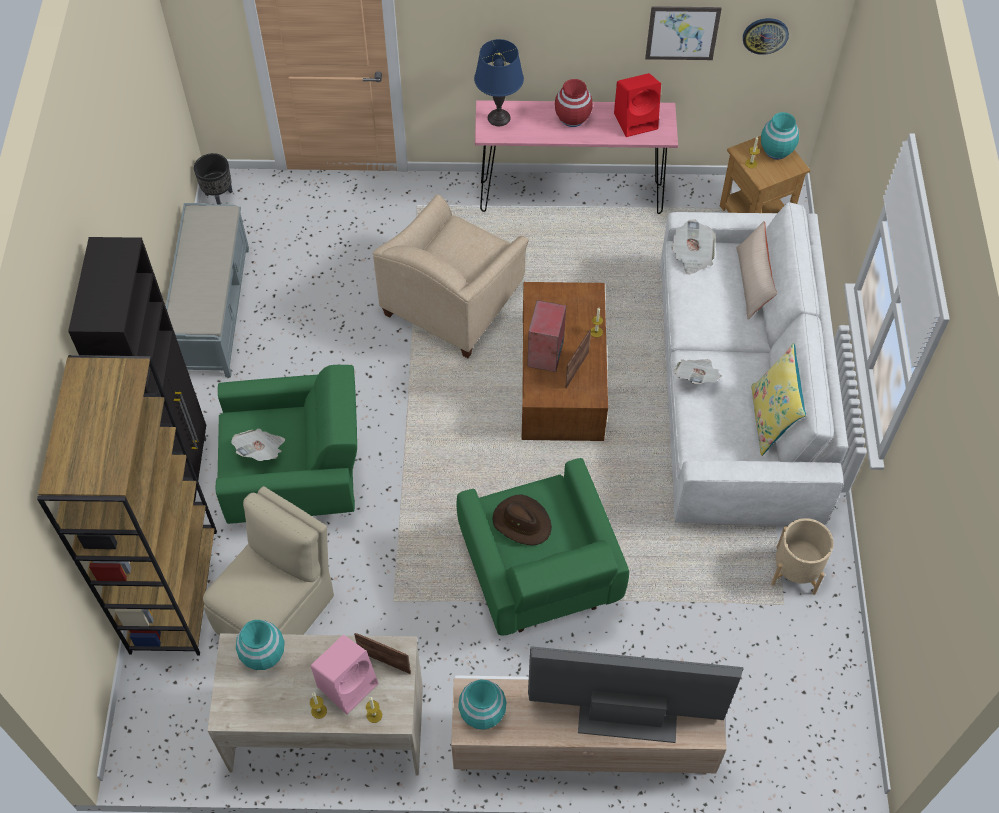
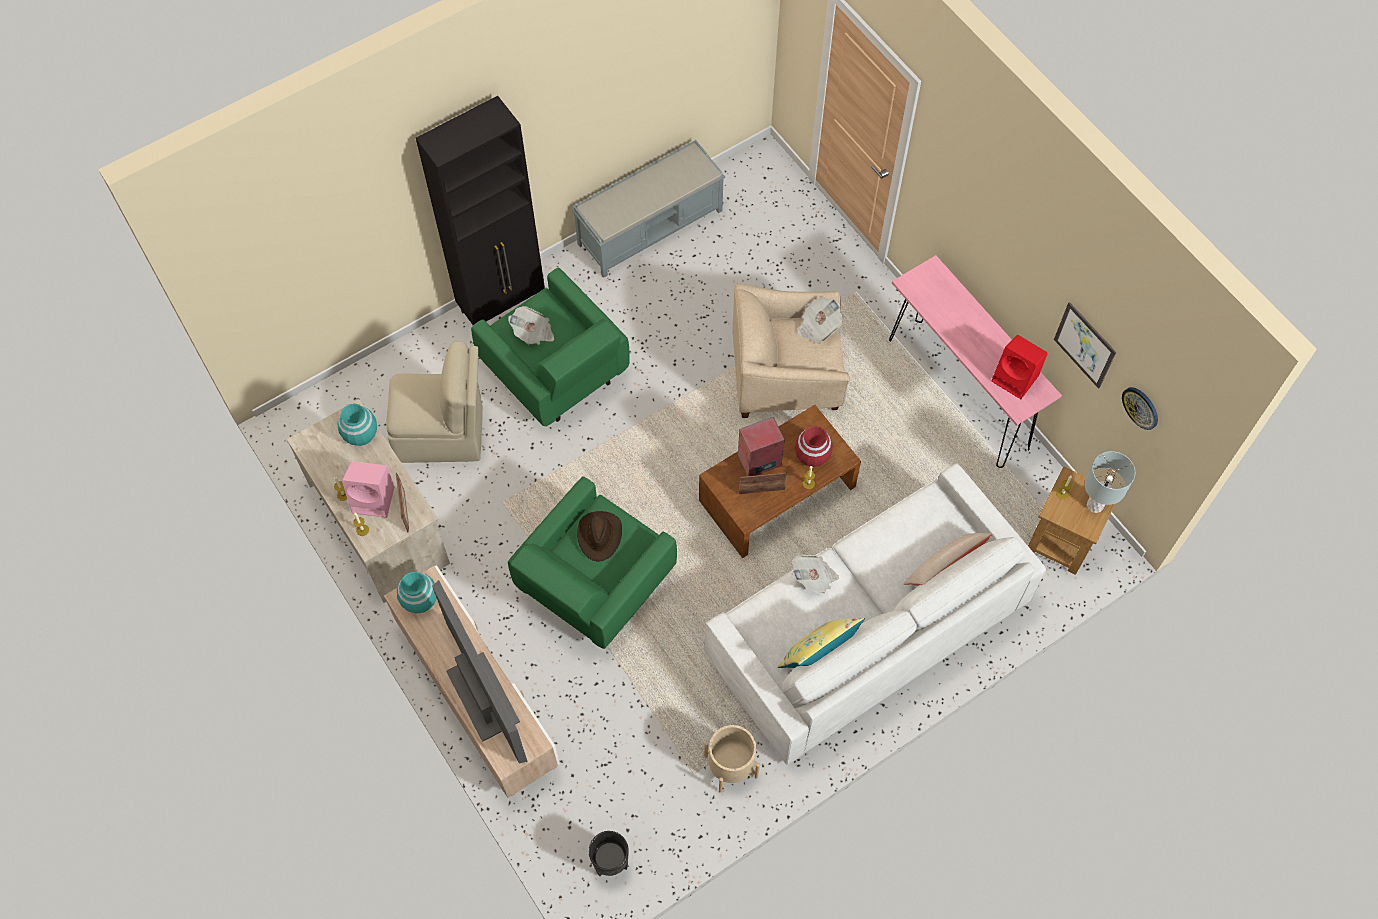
camera: 55 degrees right, 5 degrees up
brown bookcase [37,355,217,656] -> none
black planter [194,153,233,205] -> black planter moved to [589,831,629,876]
blue table lamp [474,39,524,126] -> none
red vase [555,79,592,127] -> red vase moved to [795,426,833,467]
newspaper [671,219,716,275] -> newspaper moved to [797,297,843,344]
turquoise vase [761,112,799,160] -> grey table lamp [1084,451,1135,513]

